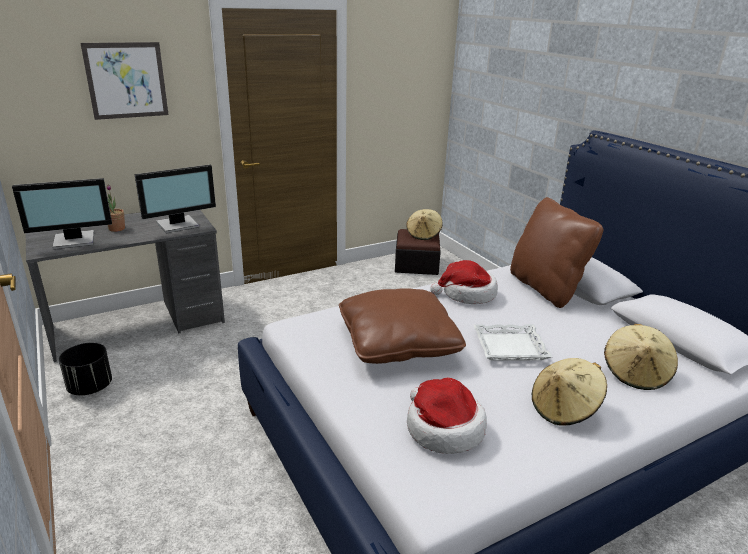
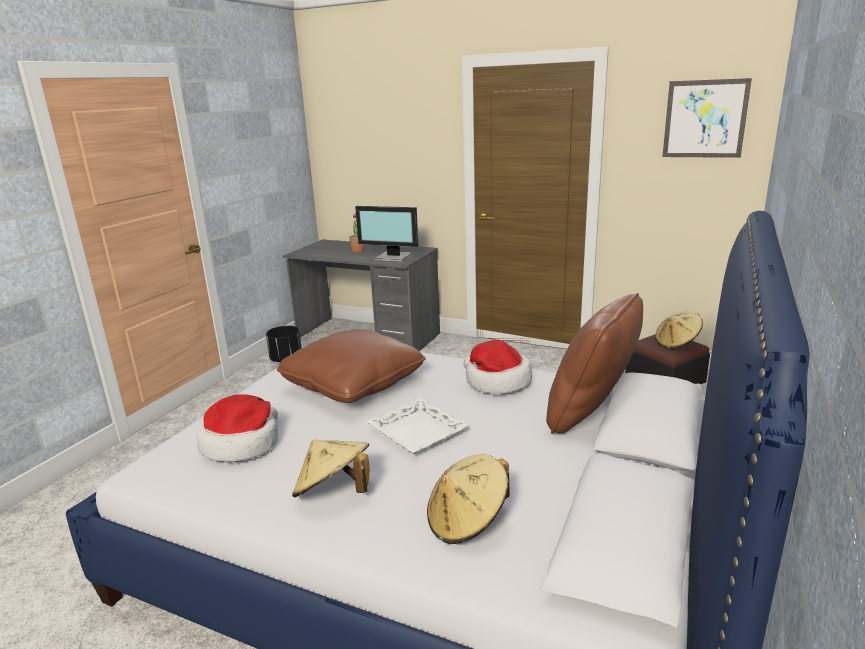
camera: 55 degrees right, 5 degrees down
monitor [12,178,112,249] -> none
picture [80,42,169,120] -> picture moved to [662,78,752,158]

